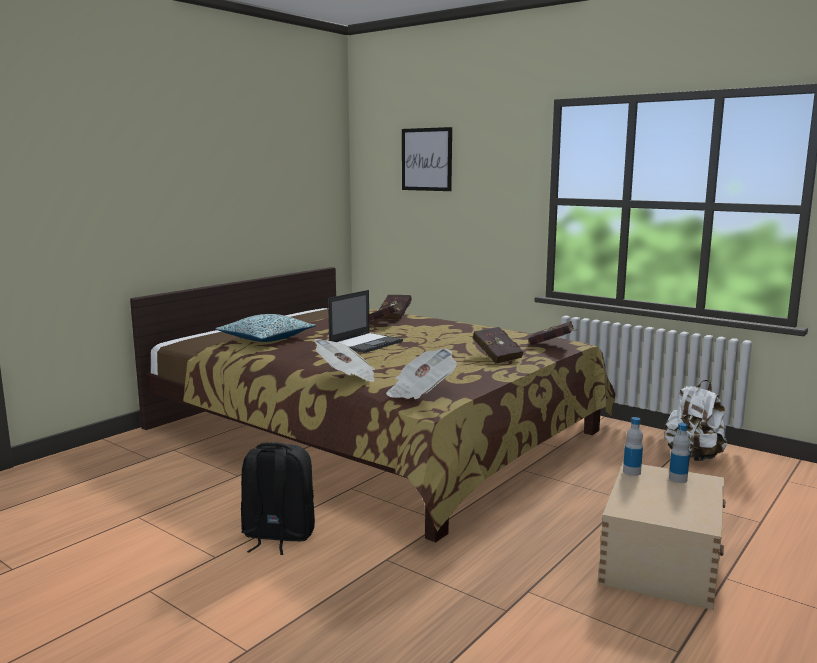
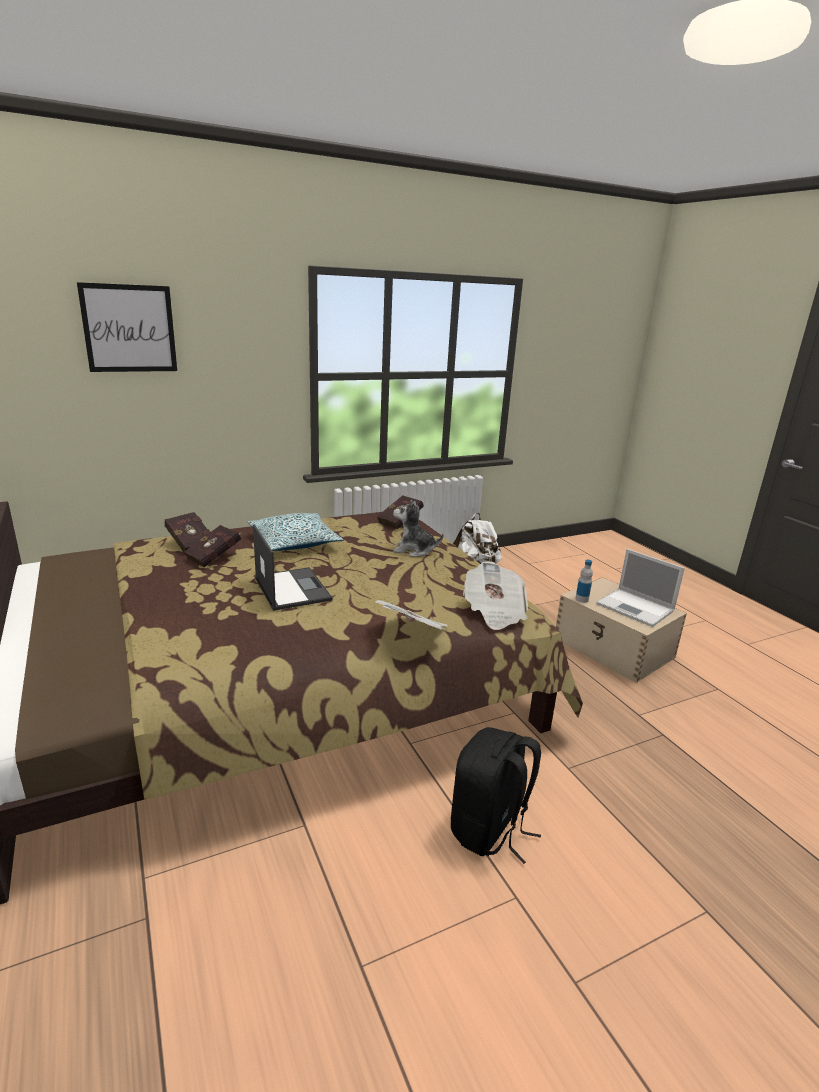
camera: 65 degrees left, 10 degrees up
pillow [215,314,316,342] -> pillow moved to [247,513,344,551]
red book [473,327,523,363] -> plush toy [393,500,443,557]
bottle [669,423,690,483] -> none
none -> laptop [596,549,685,627]

